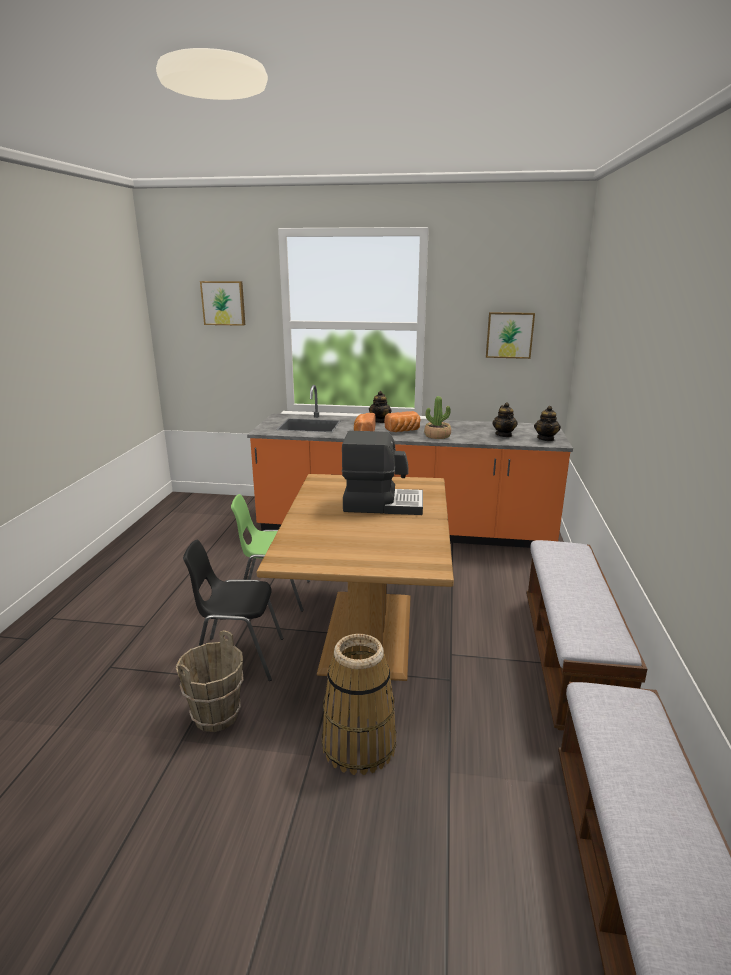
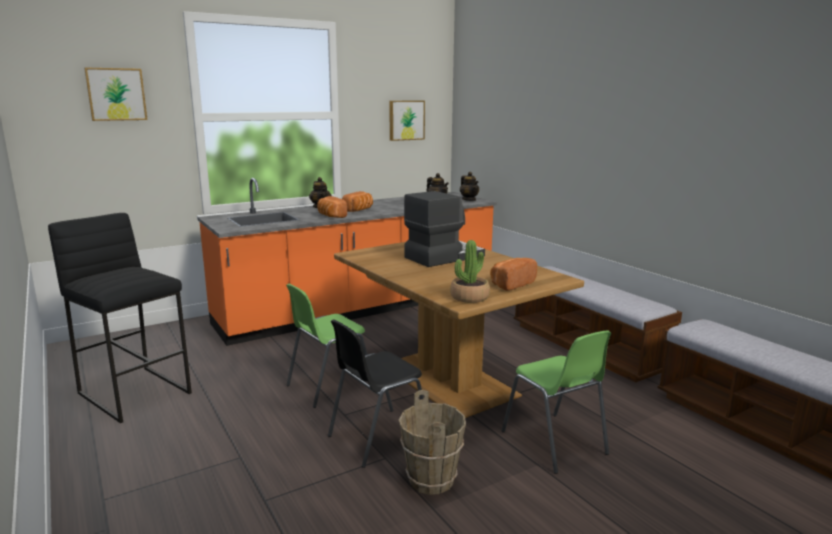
camera: 40 degrees left, 5 degrees down
basket [322,634,396,775] -> green chair [501,330,611,474]
potted plant [424,396,451,439] -> potted plant moved to [450,240,490,303]
none -> black stool [48,213,192,423]
none -> bread [490,258,537,291]

